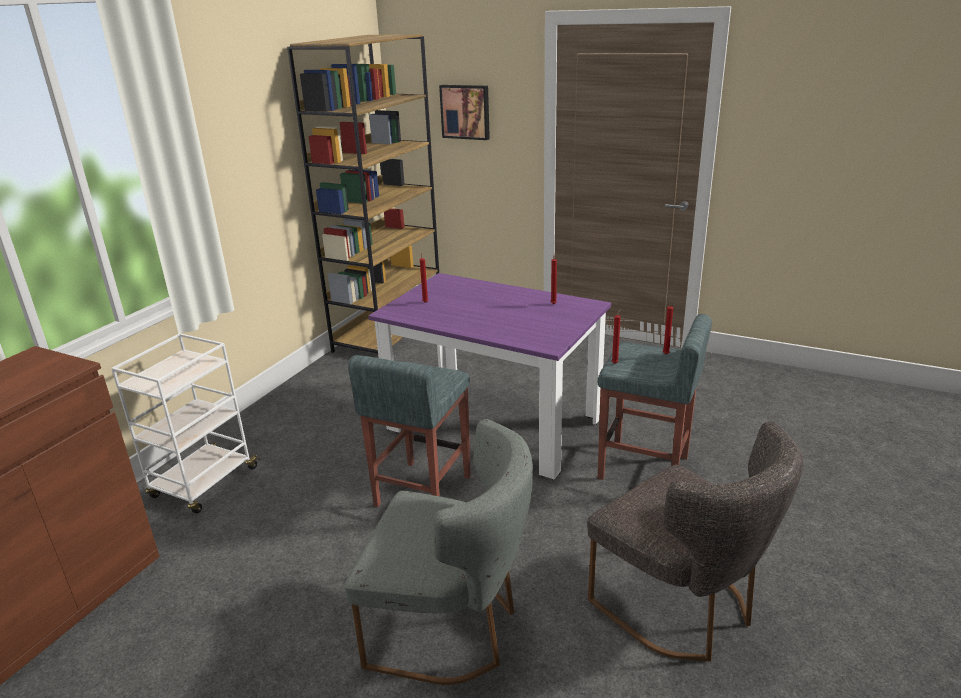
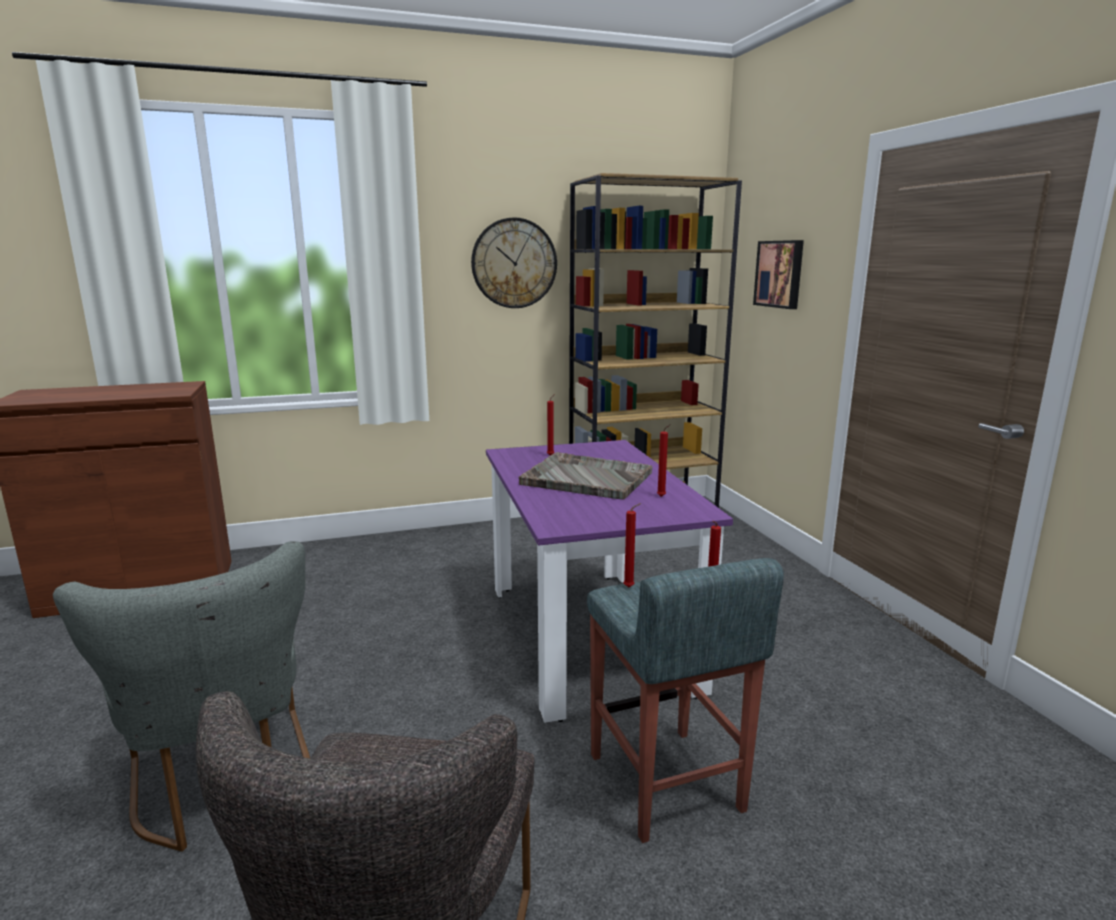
camera: 45 degrees right, 10 degrees down
white cart [111,333,260,513] -> none
grey stool [348,355,470,507] -> none
none -> wall clock [471,217,557,308]
none -> grey tray [519,452,652,500]

